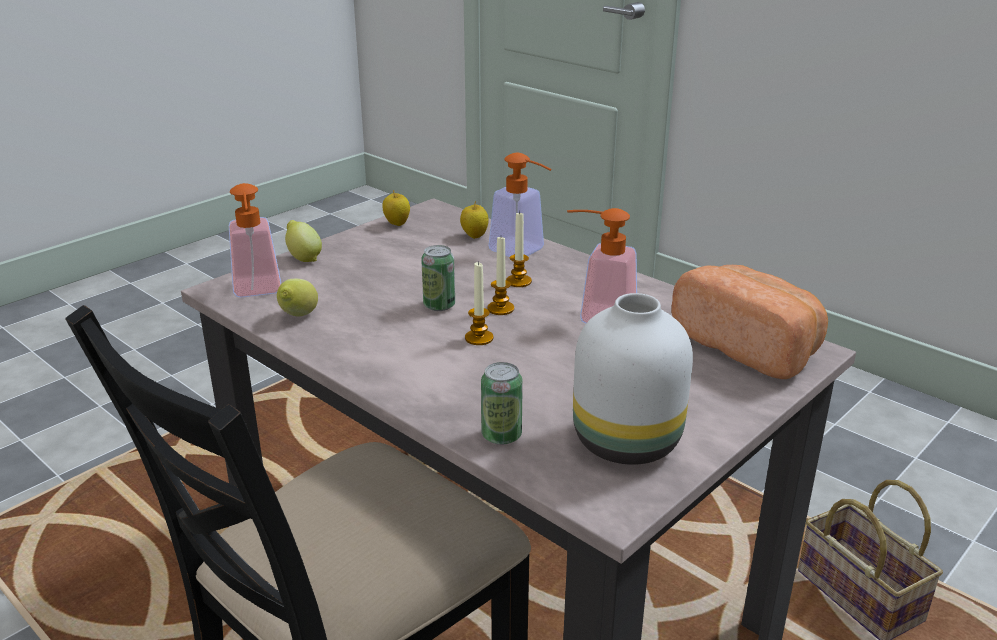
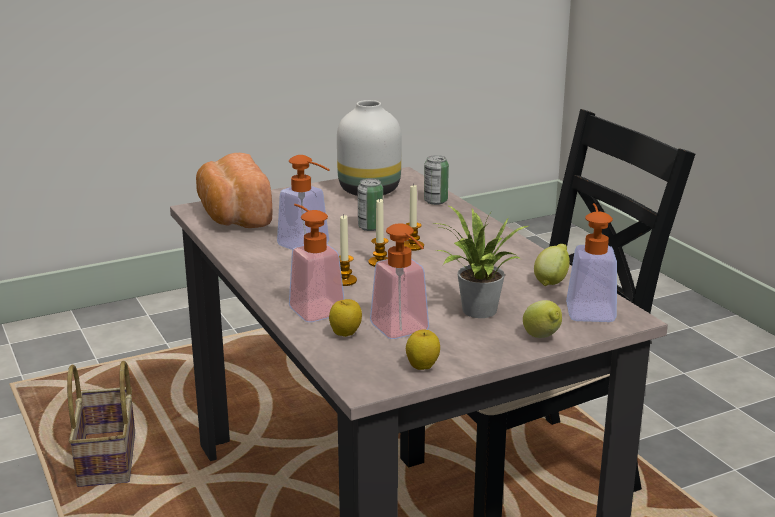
camera: 160 degrees left, 5 degrees down
can [421,245,455,311] -> can moved to [357,179,383,231]
none -> soap dispenser [370,223,429,339]
none -> potted plant [433,205,528,318]

